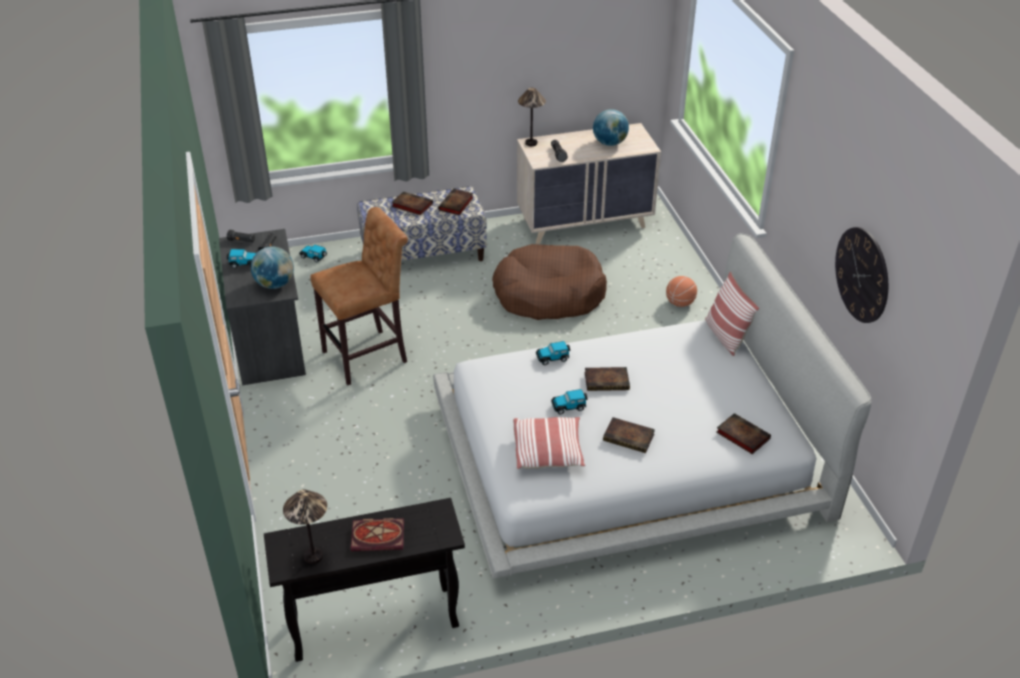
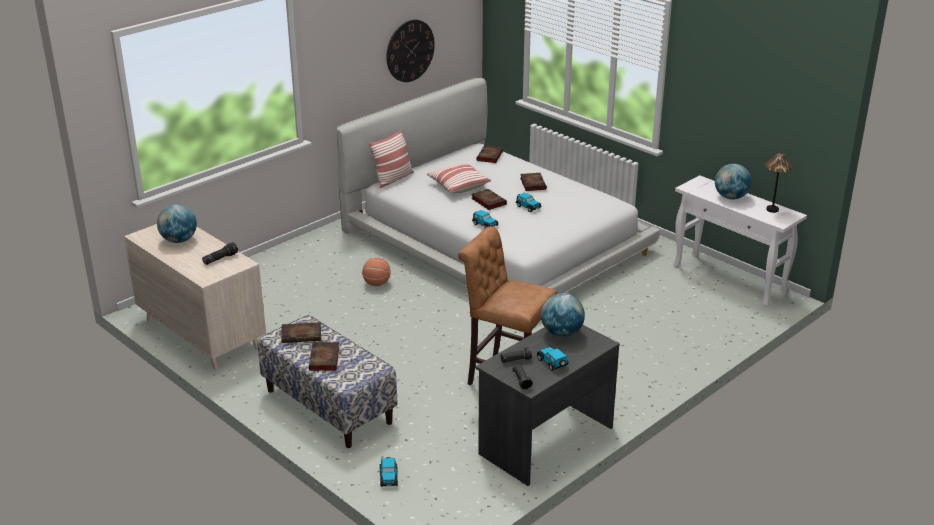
camera: 120 degrees left, 10 degrees down
black console table [264,498,465,662] -> white console table [674,175,807,307]
book [351,518,404,551] -> globe [715,164,752,200]
brown dog bed [492,244,607,320] -> none
pillow [513,417,585,469] -> pillow moved to [427,163,491,193]
table lamp [518,88,546,146] -> none
basketball [666,276,697,307] -> basketball moved to [362,258,391,286]

